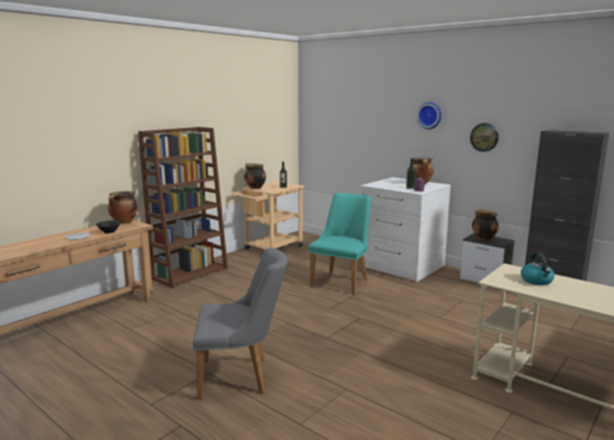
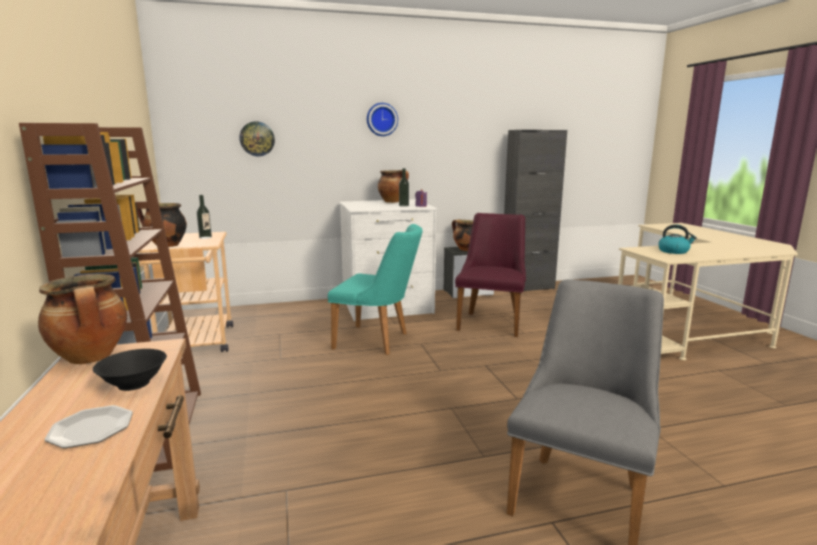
camera: 55 degrees left, 0 degrees up
turquoise chair [308,193,371,295] -> turquoise chair turned 135 degrees clockwise [328,224,423,355]
wall clock [470,123,499,152] -> wall clock moved to [239,121,275,156]
none -> purple chair [455,213,526,337]

